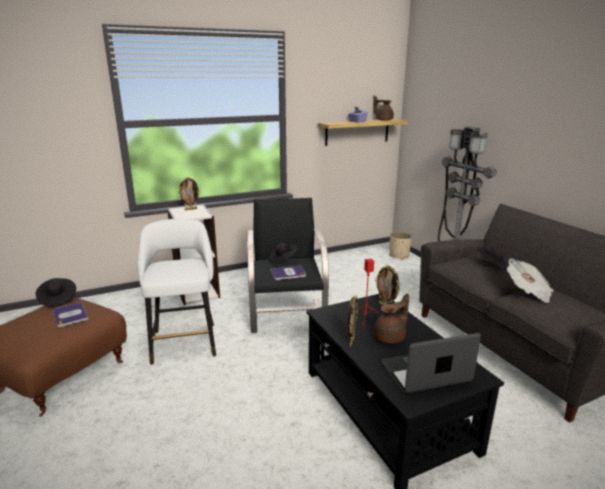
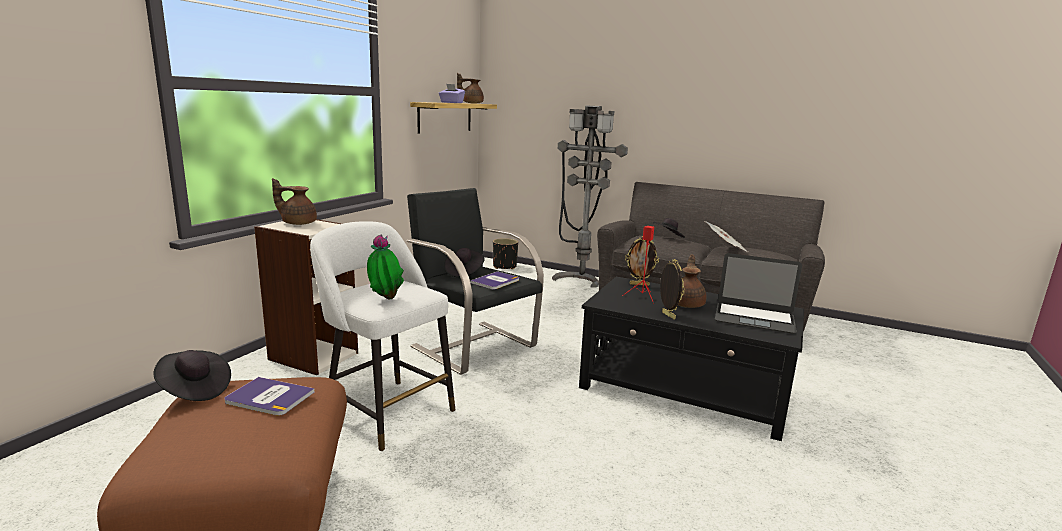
camera: 40 degrees left, 5 degrees down
picture frame [178,177,200,210] -> brown teapot [272,178,317,225]
laptop [381,333,481,393] -> laptop turned 105 degrees counterclockwise [715,253,802,334]
beige planter [389,232,412,259] -> black planter [493,238,518,270]
none -> potted plant [367,235,404,300]

